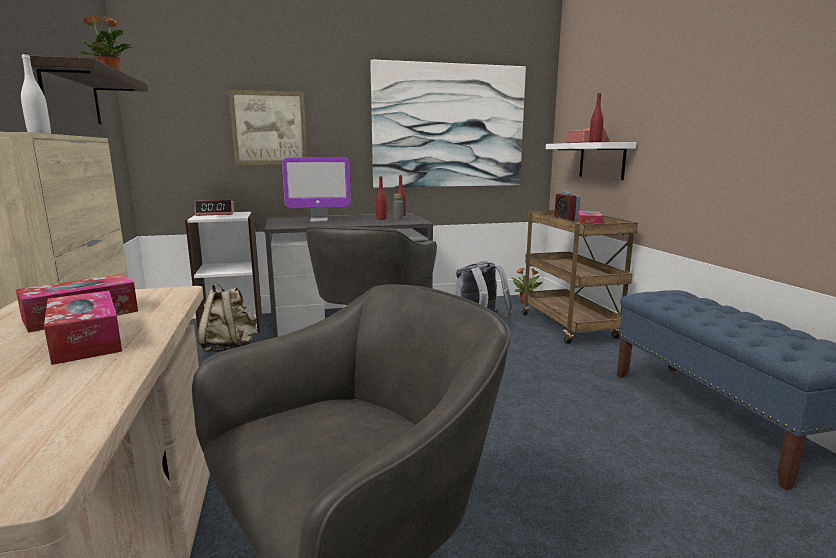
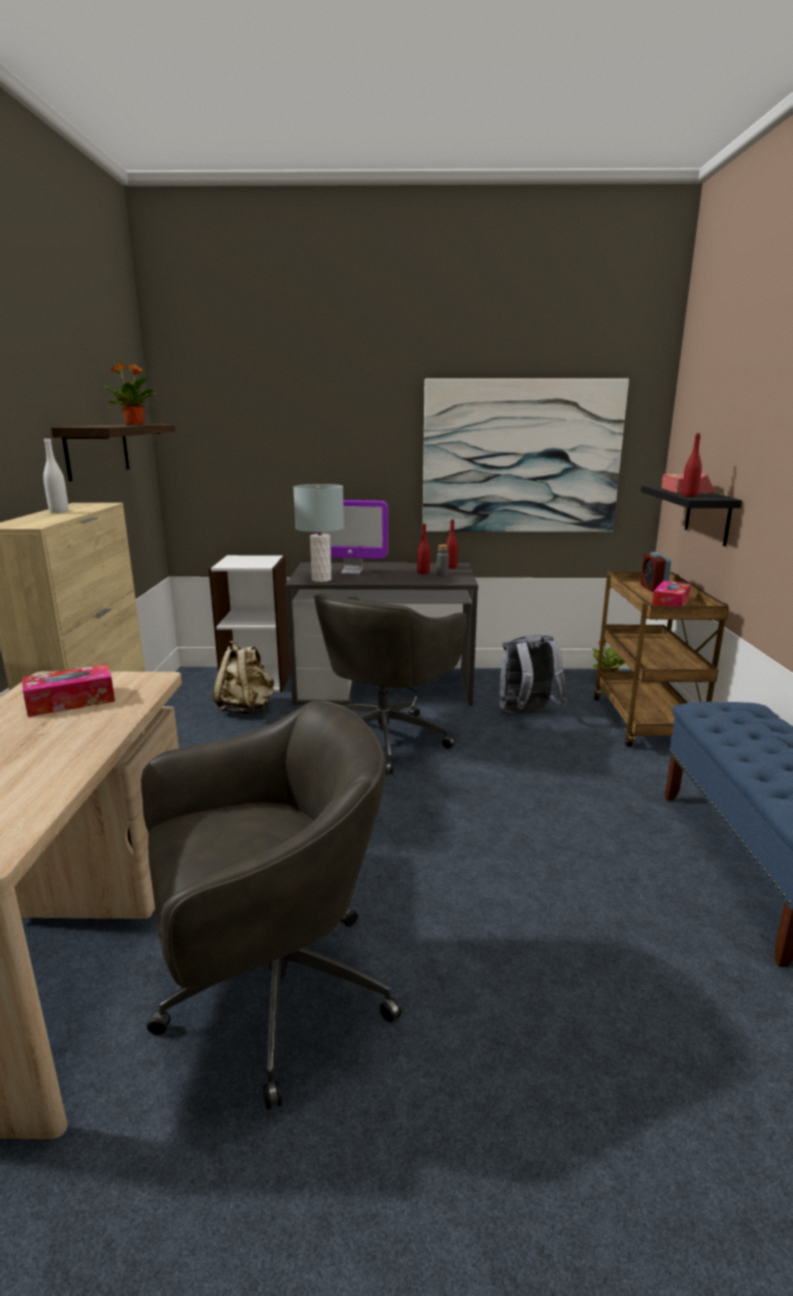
camera: 15 degrees right, 5 degrees up
tissue box [44,291,122,365] -> none
alarm clock [195,200,234,216] -> none
picture [229,90,307,165] -> none
white shelf [546,142,636,180] -> black shelf [641,485,742,546]
none -> grey table lamp [293,484,344,582]

